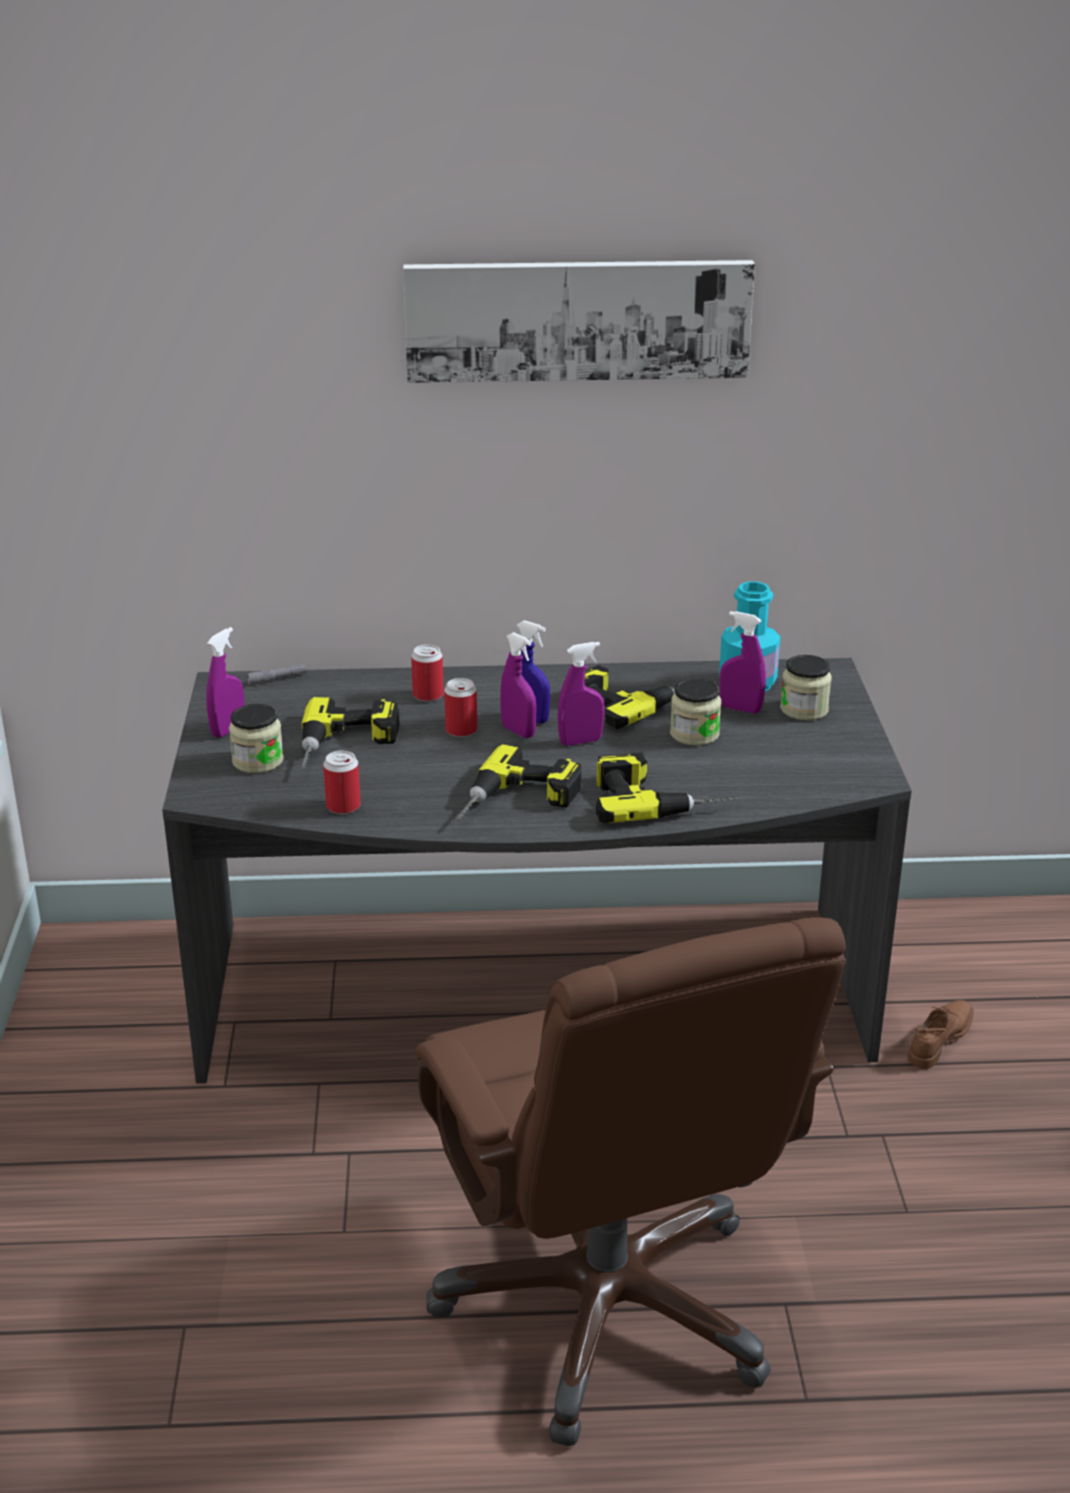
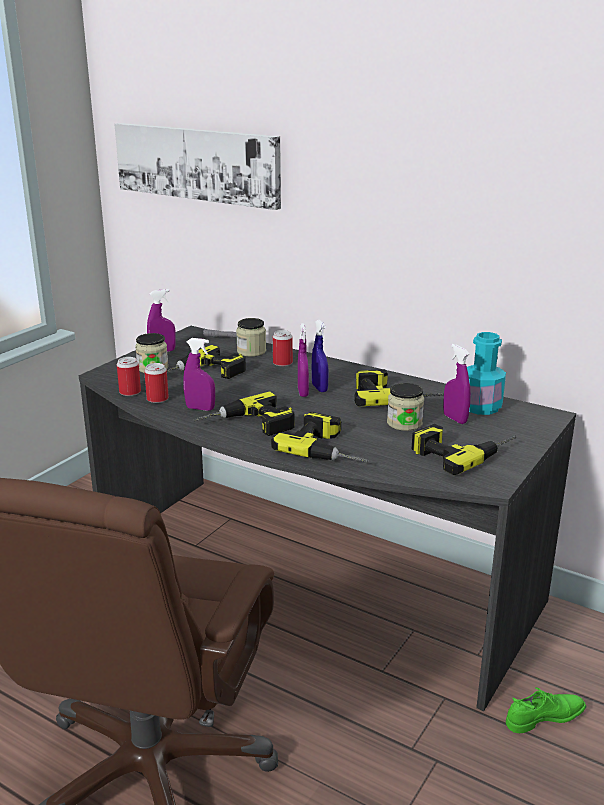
camera: 35 degrees right, 5 degrees down
picture [403,260,755,383] -> picture moved to [114,123,281,210]
can [444,678,477,737] -> can moved to [117,357,141,396]
purple spray bottle [558,642,604,746] -> purple spray bottle moved to [183,338,215,411]
jar [780,655,832,721] -> jar moved to [236,318,266,357]
brown shoe [907,1000,974,1069] -> green shoe [506,687,586,733]
none -> power drill [412,424,516,475]

